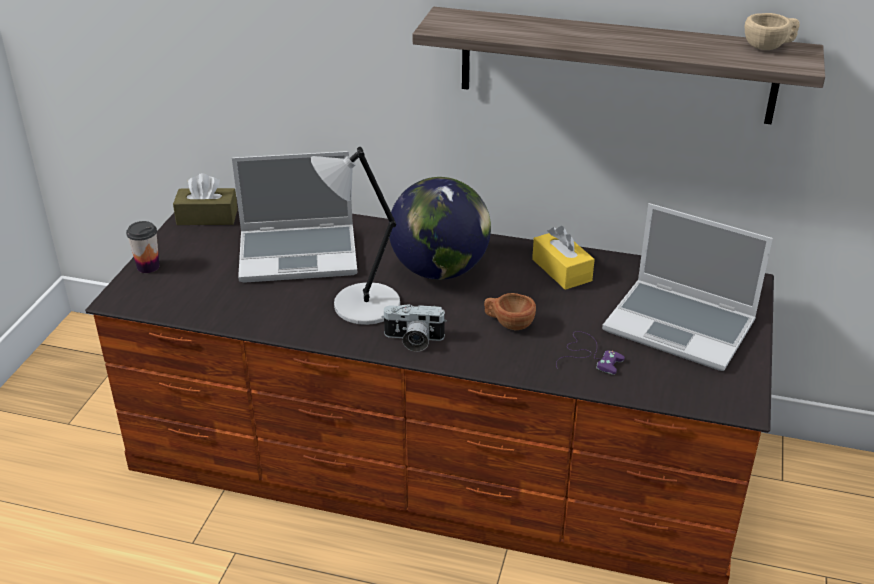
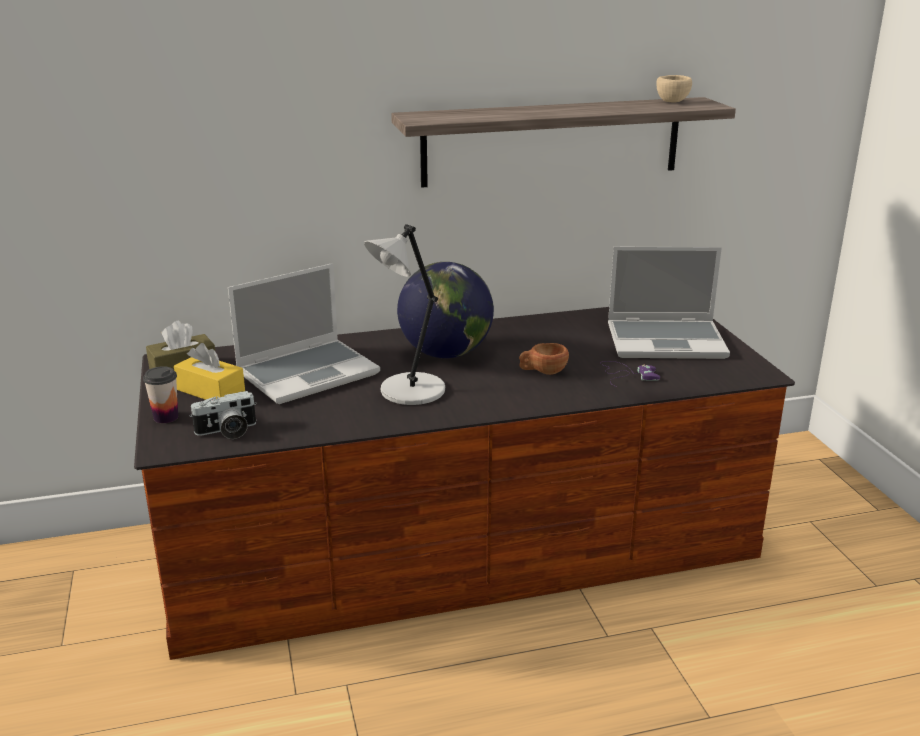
camera: 30 degrees left, 10 degrees down
camera [382,304,447,352] -> camera moved to [190,391,257,439]
yellow tissue box [532,226,595,290] -> yellow tissue box moved to [174,343,245,400]

